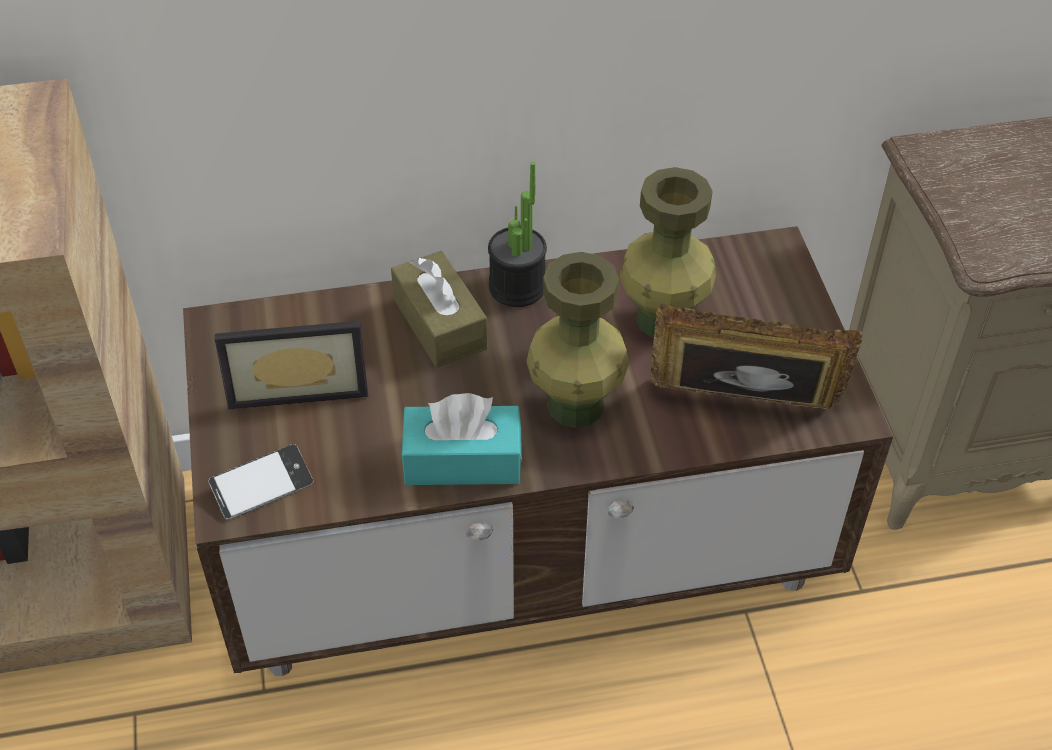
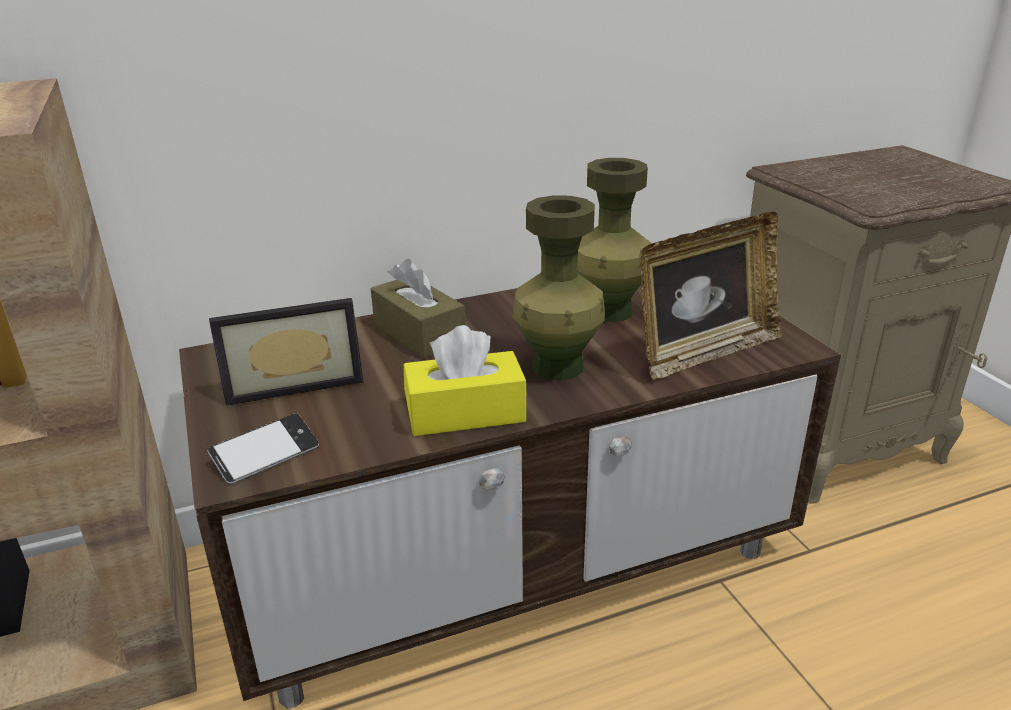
camera: 10 degrees left, 20 degrees down
turquoise tissue box [402,393,522,485] -> yellow tissue box [404,325,526,436]
potted plant [488,162,547,307] -> none
picture frame [650,304,862,409] -> picture frame turned 150 degrees clockwise [640,212,782,380]

